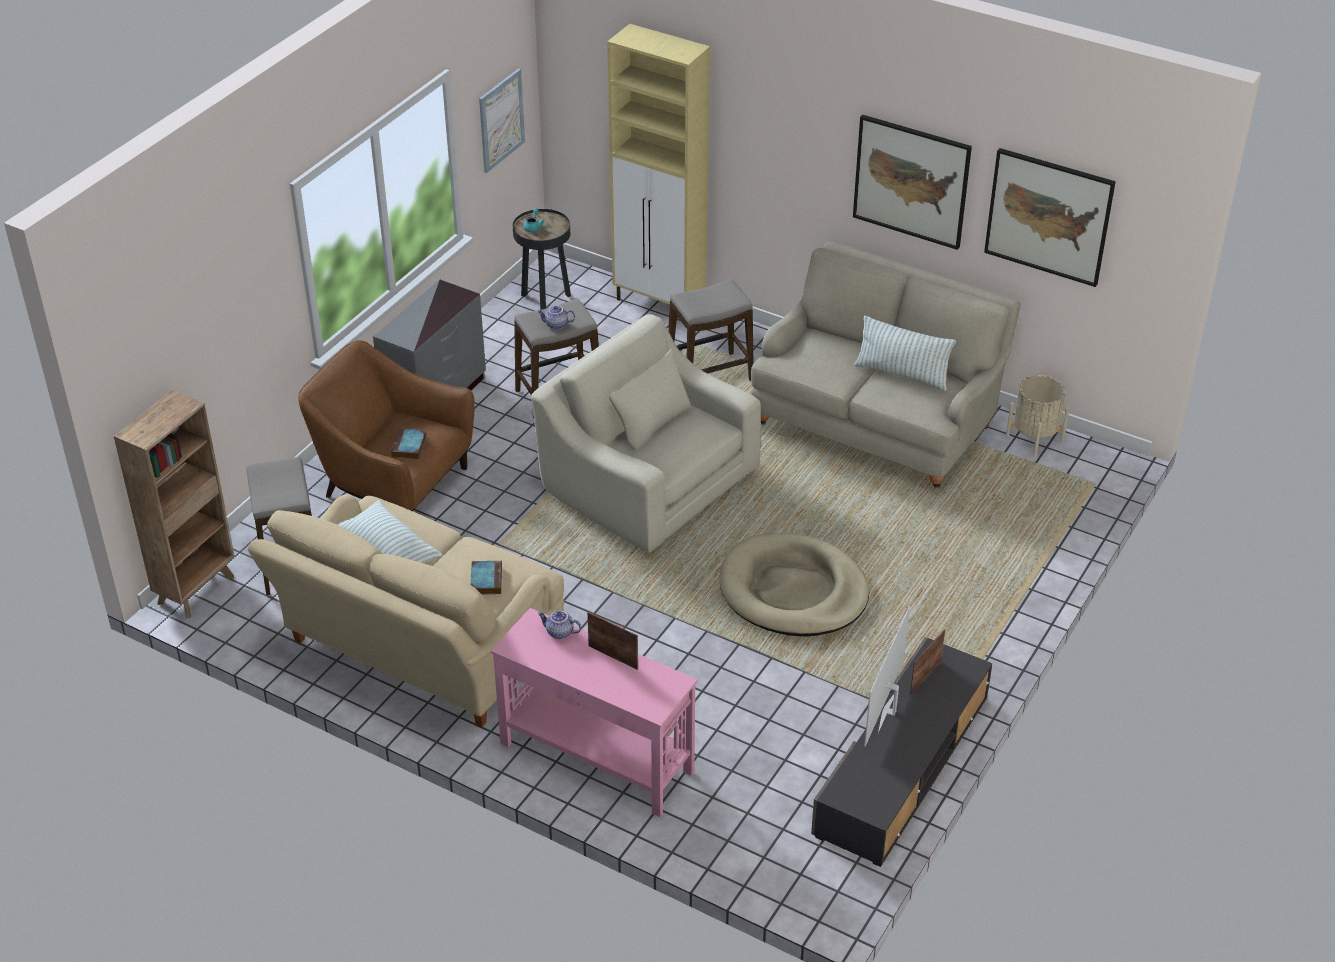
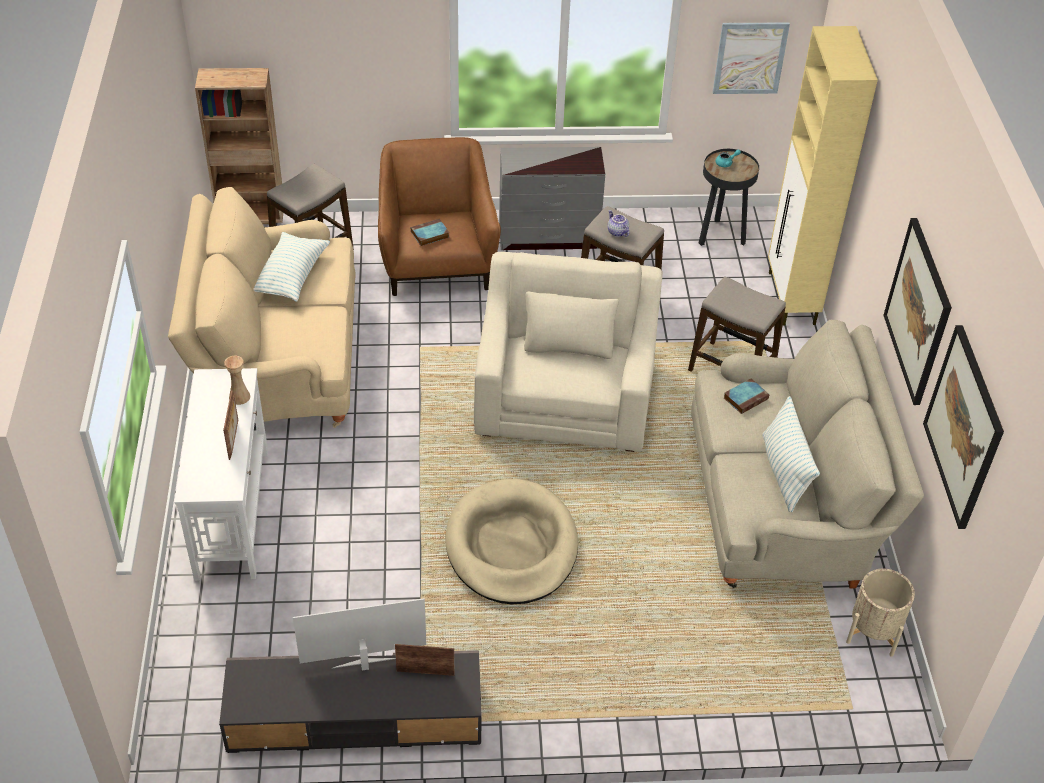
camera: 55 degrees right, 5 degrees up
book [471,561,502,595] -> book moved to [724,378,769,414]
pink console table [491,608,698,817] -> white console table [174,368,268,581]
teapot [537,611,581,639] -> beige vase [224,356,250,405]

